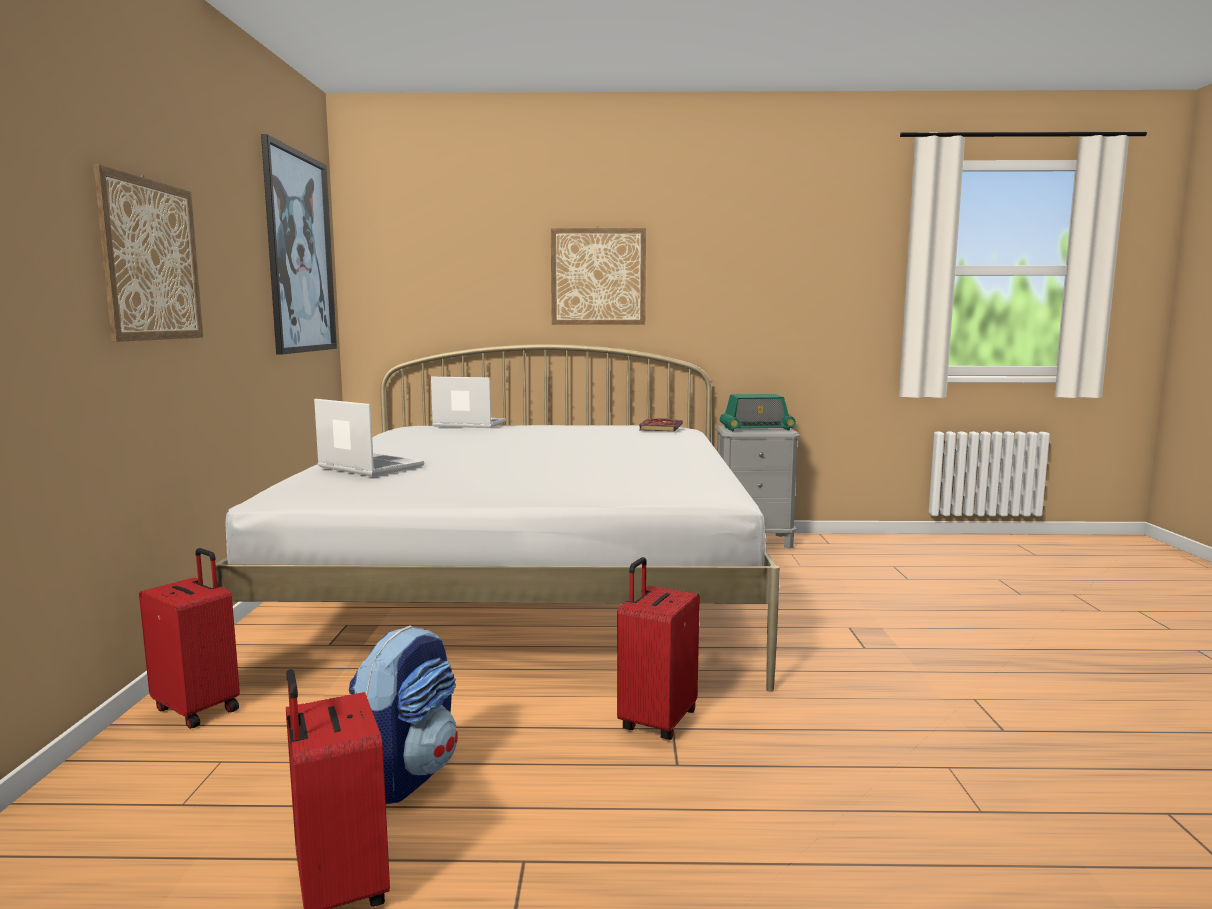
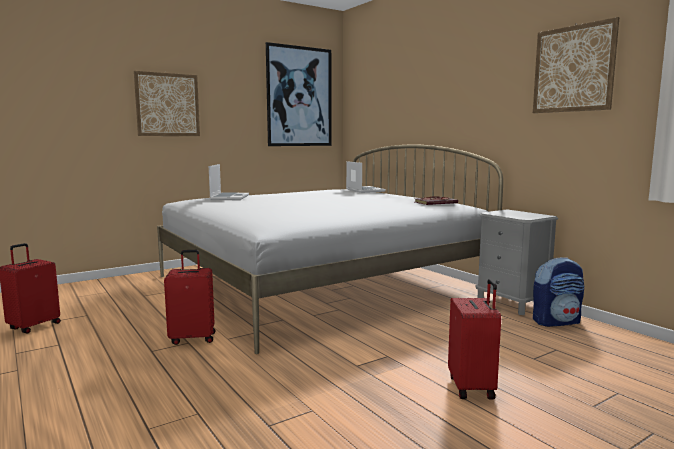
camera: 55 degrees right, 0 degrees up
red suitcase [139,548,240,729] -> red suitcase moved to [448,279,501,400]
backpack [349,625,458,804] -> backpack moved to [533,257,584,327]
picture [551,226,646,325] -> picture moved to [533,17,619,113]
radio [720,394,796,431] -> none

